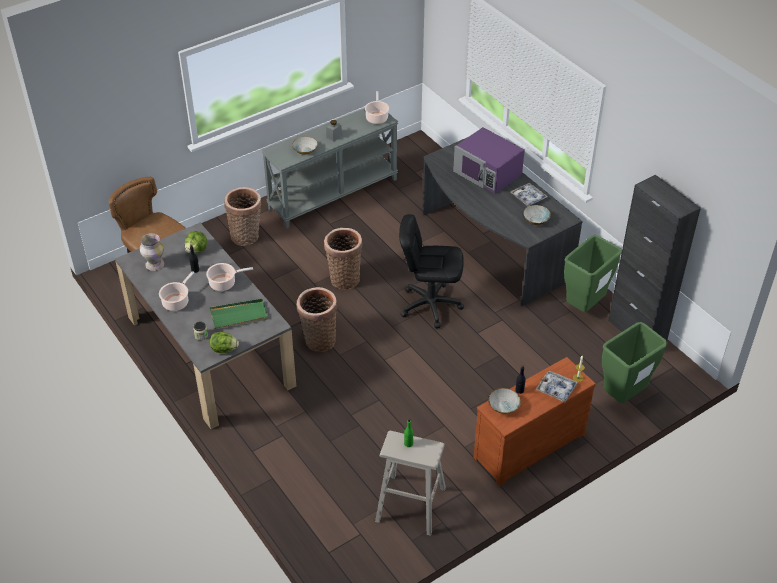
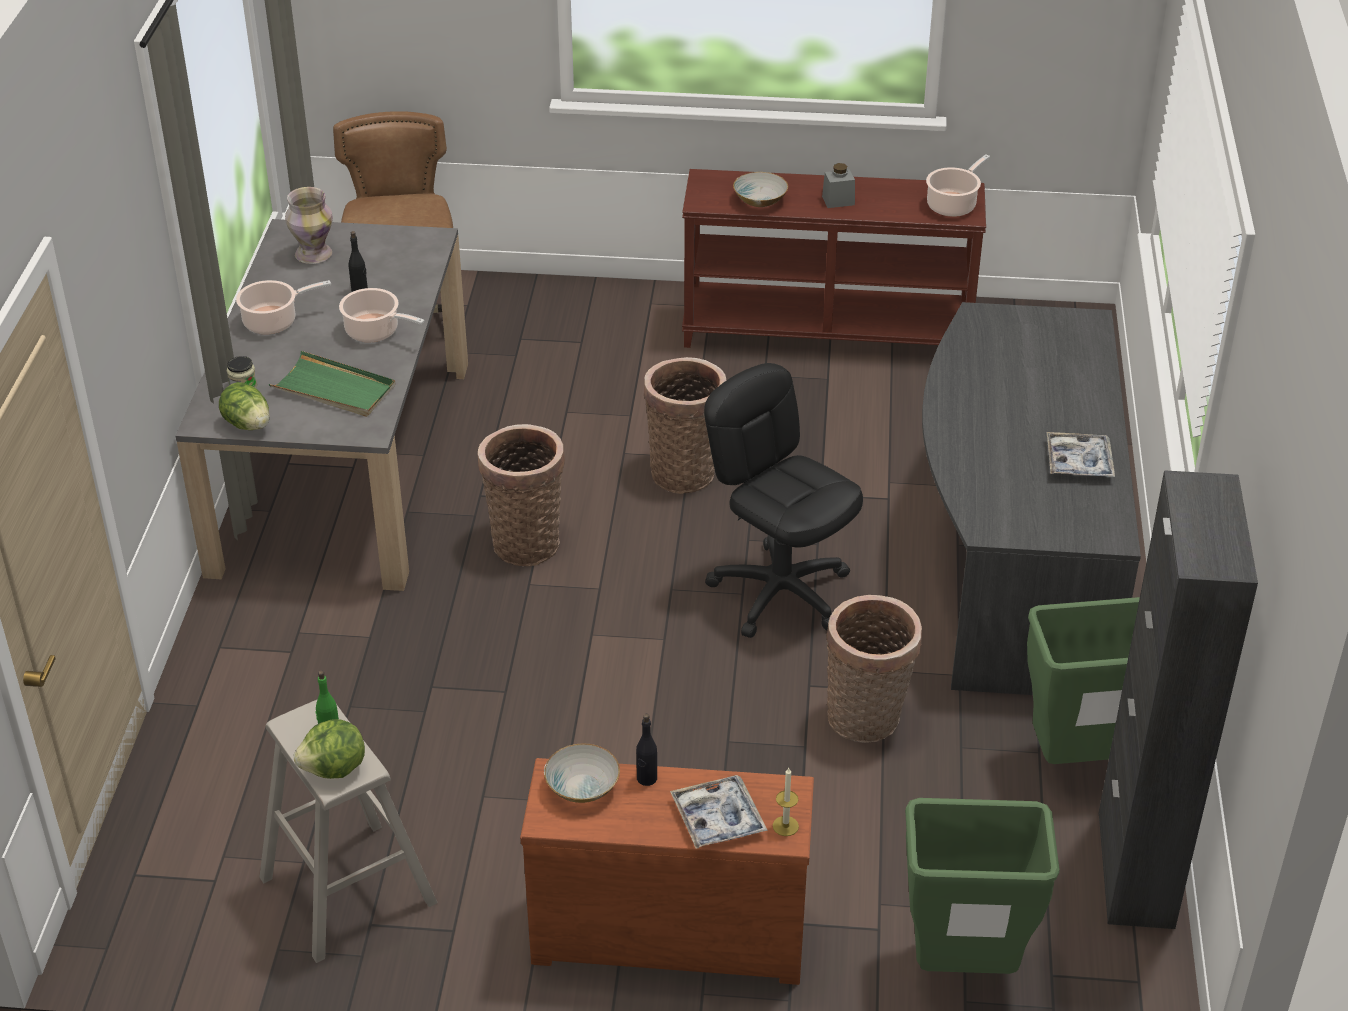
camera: 40 degrees right, 5 degrees down
lettuce [185,231,207,253] -> lettuce moved to [294,719,365,779]
basket [224,187,262,246] -> basket moved to [826,595,922,743]
grey console table [261,108,398,228] -> brown console table [682,169,986,348]
purple microwave [453,127,525,194] -> none
bowl [523,205,551,225] -> none

